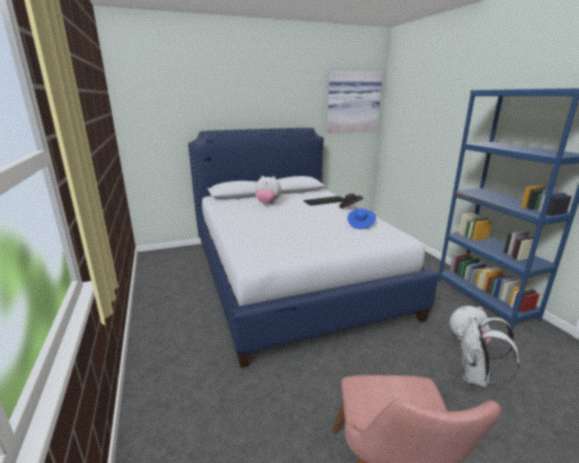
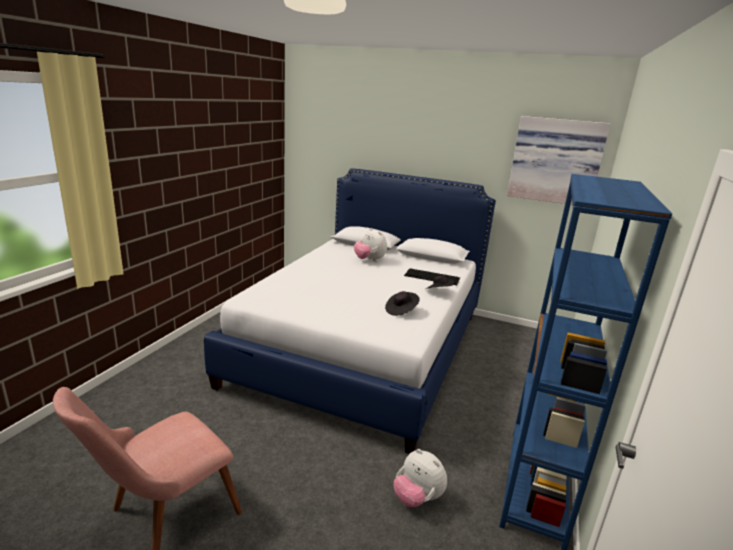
camera: 40 degrees right, 0 degrees up
blue hat [348,208,376,229] -> black hat [385,291,420,316]
white backpack [460,317,520,387] -> none

